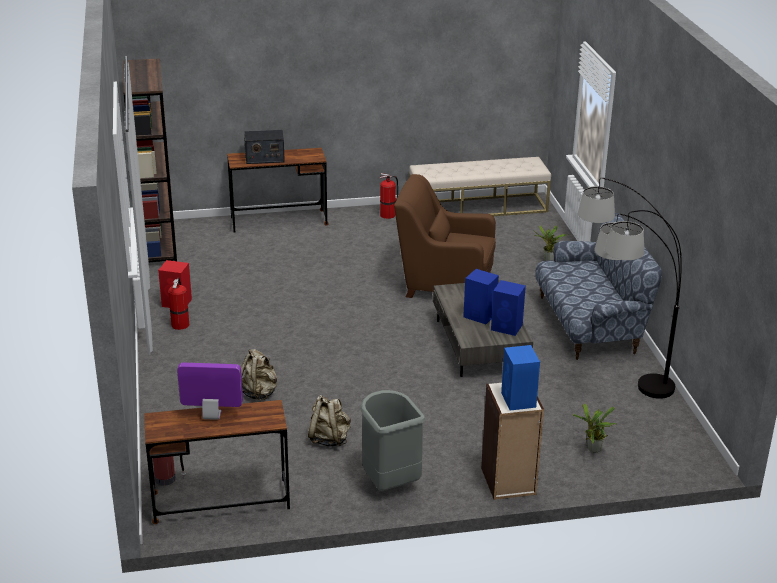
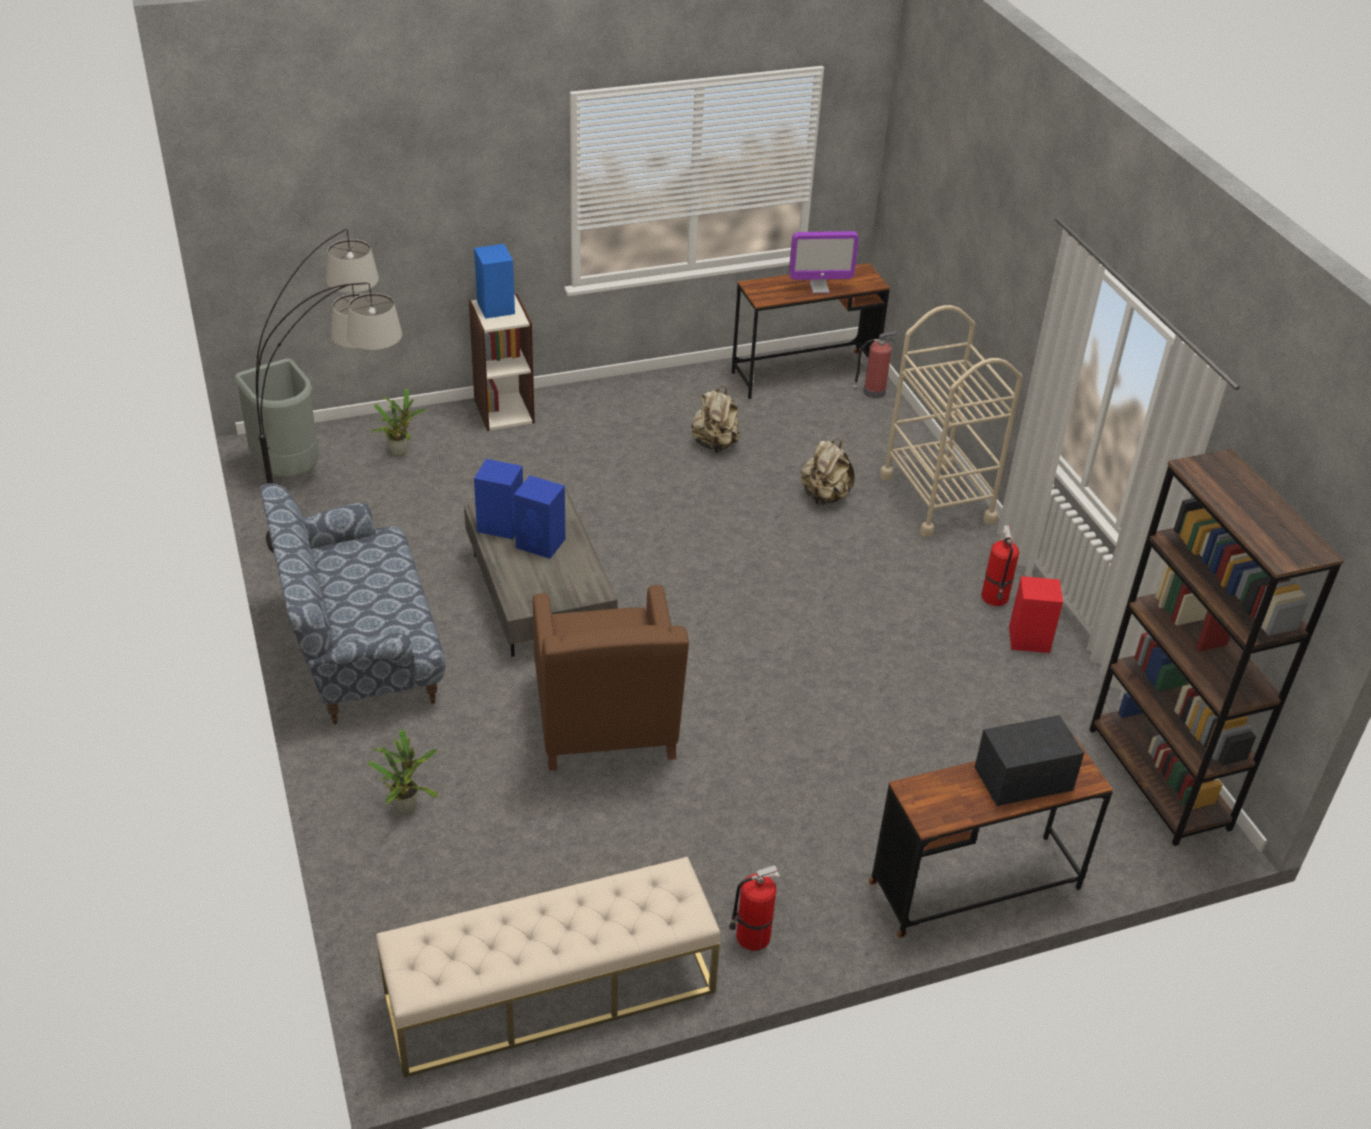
camera: 170 degrees right, 10 degrees up
grey trash can [360,390,425,491] -> grey trash can moved to [234,359,319,477]
brown armchair [394,174,496,298] -> brown armchair turned 75 degrees clockwise [533,585,689,771]
none -> beige cart [880,305,1023,537]

